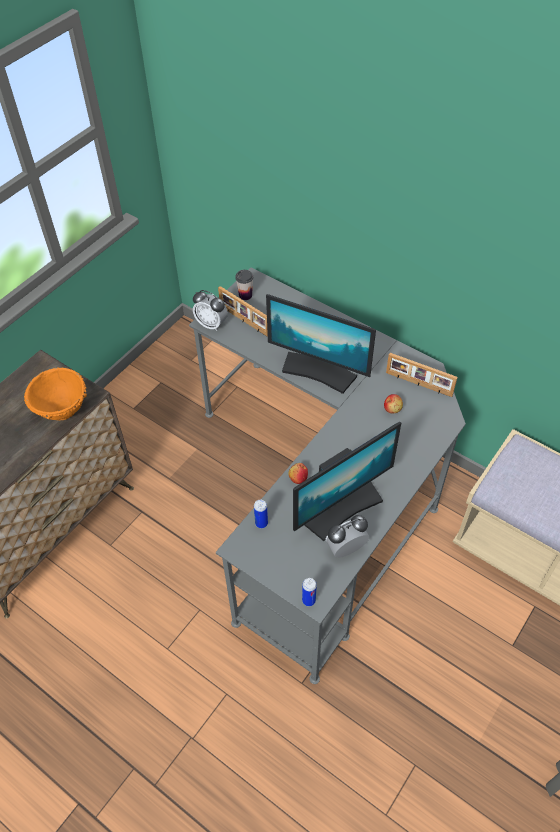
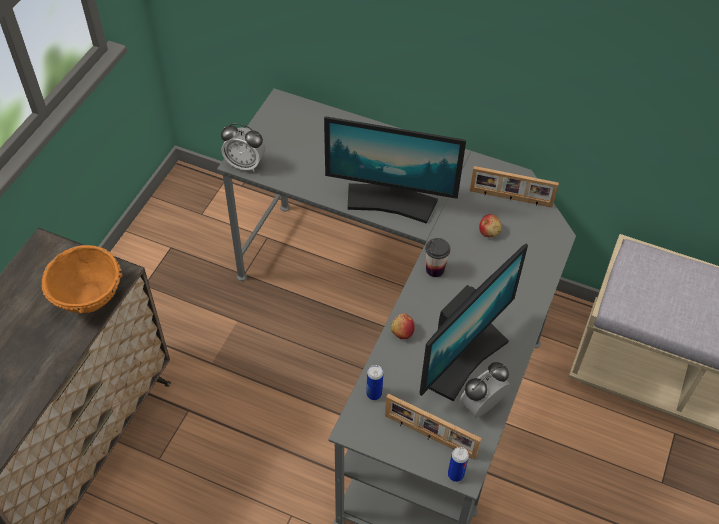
camera: 15 degrees left, 0 degrees up
picture frame [218,286,268,337] -> picture frame moved to [385,394,481,460]
cup [235,270,253,300] -> cup moved to [425,238,450,277]

